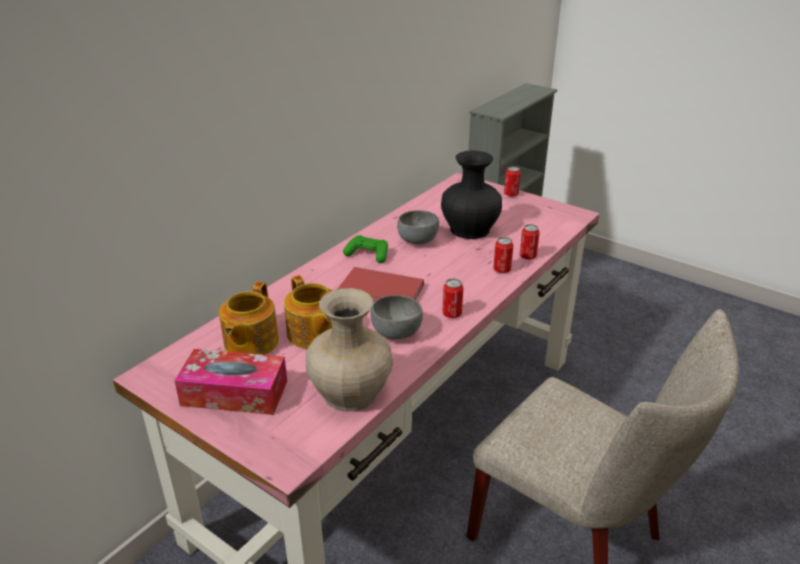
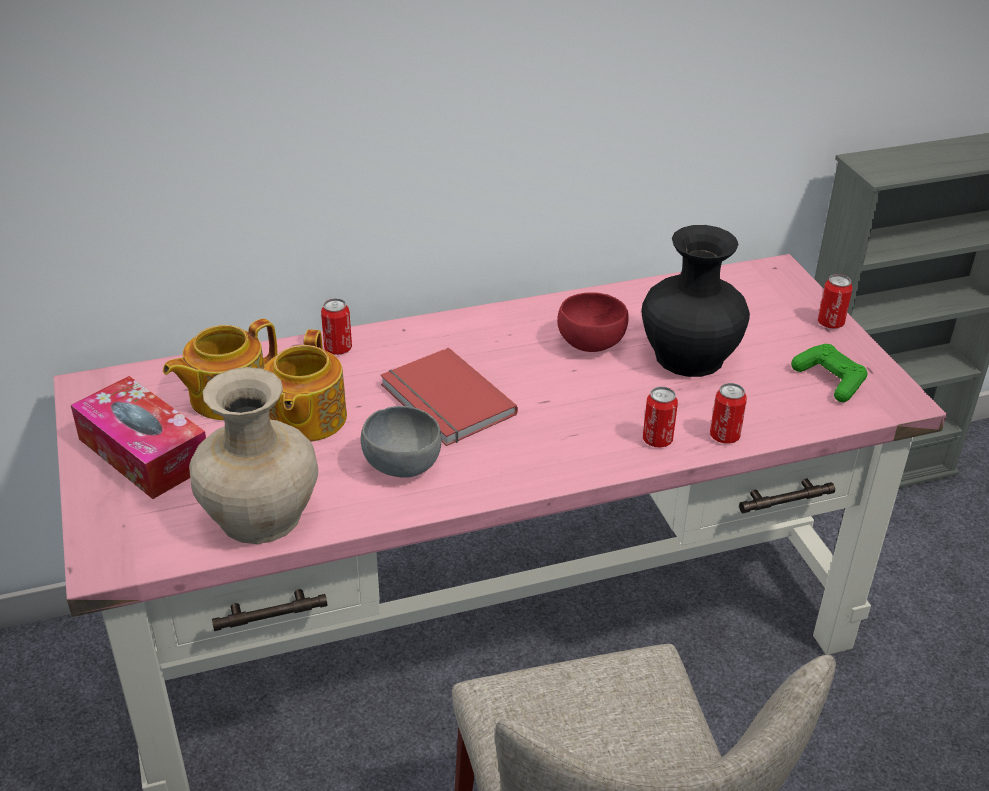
camera: 35 degrees right, 5 degrees up
green game controller [343,235,388,263] -> green game controller moved to [791,344,868,402]
grey bowl [397,210,439,244] -> red bowl [557,292,628,352]
can [442,279,463,318] -> can moved to [321,298,352,355]

